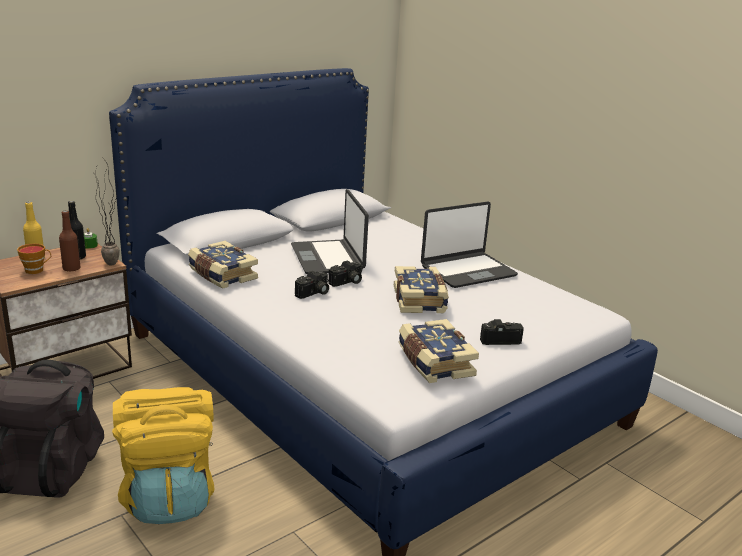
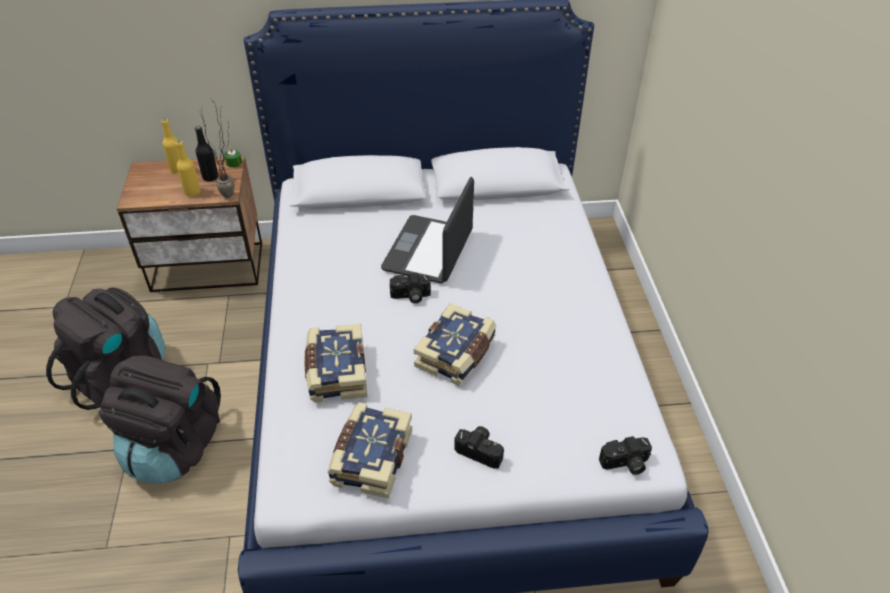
camera: 35 degrees right, 20 degrees up
cup [17,244,51,274] -> none
brown bottle [59,211,81,272] -> yellow bottle [175,141,201,197]
yellow backpack [112,387,214,524] -> black backpack [99,355,221,484]
book [188,241,258,288] -> book moved to [304,324,367,403]
camera [295,271,329,299] -> camera moved to [599,436,652,475]
laptop [421,202,518,288] -> none

